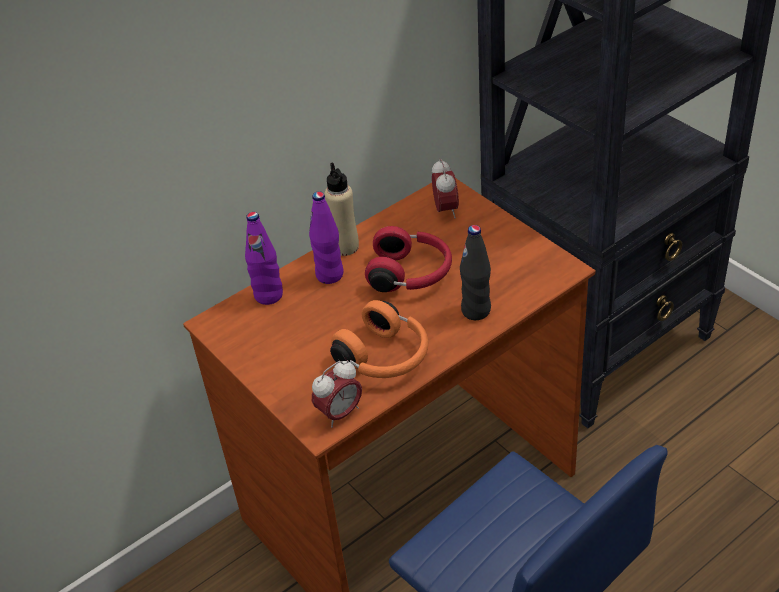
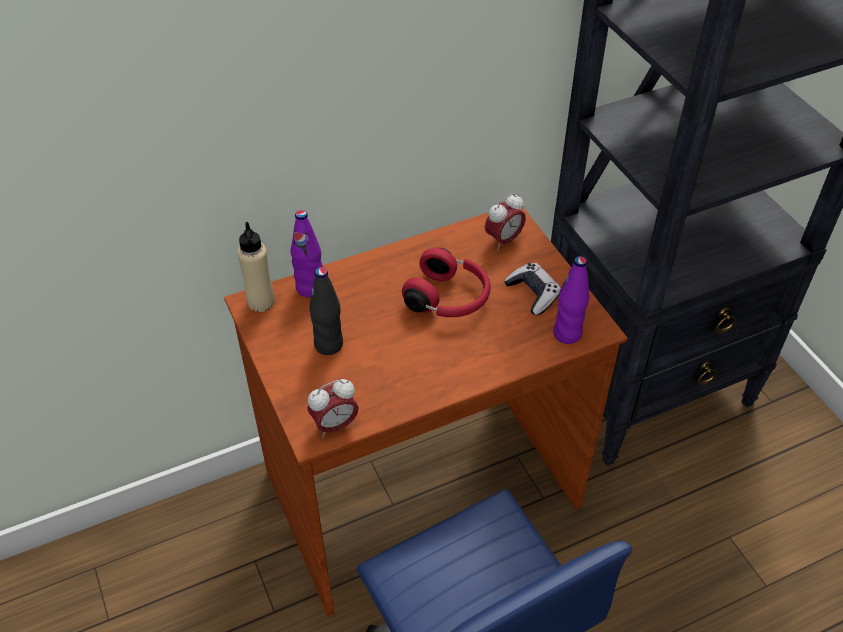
camera: 10 degrees right, 5 degrees up
purple bottle [309,191,344,284] -> purple bottle moved to [553,256,589,344]
beige bottle [325,162,359,256] -> beige bottle moved to [237,222,275,312]
orange headphones [330,300,428,378] -> none
alarm clock [432,159,459,218] -> alarm clock turned 45 degrees clockwise [485,193,526,250]
black bottle [460,225,491,320] -> black bottle moved to [309,267,343,355]
none -> game controller [504,263,561,315]

